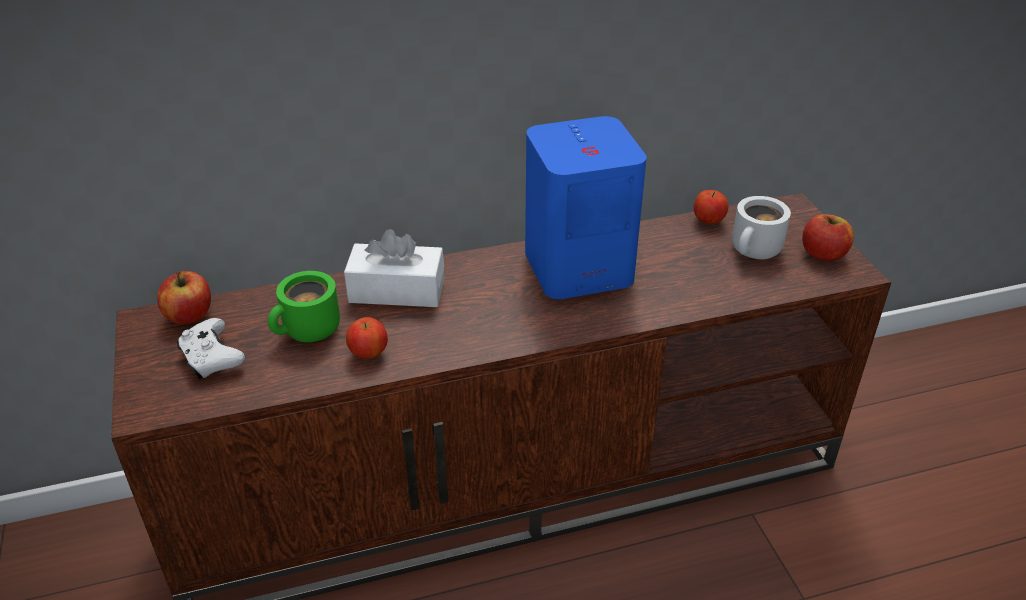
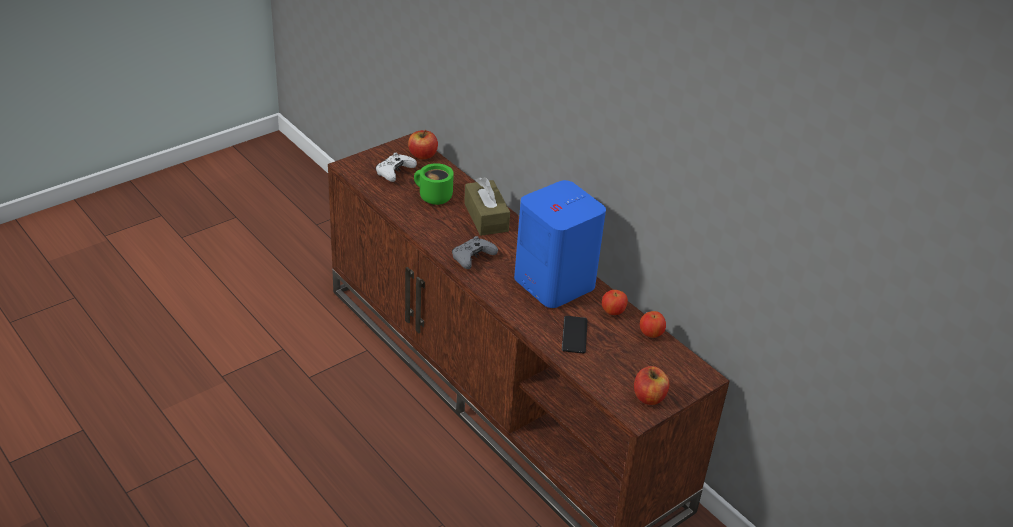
camera: 65 degrees right, 0 degrees up
white tissue box [344,229,444,307] -> brown tissue box [464,177,510,236]
apple [346,317,388,359] -> apple moved to [602,290,628,315]
white mug [732,196,791,260] -> none
none -> grey game controller [452,236,498,269]
none -> phone [562,316,587,353]

